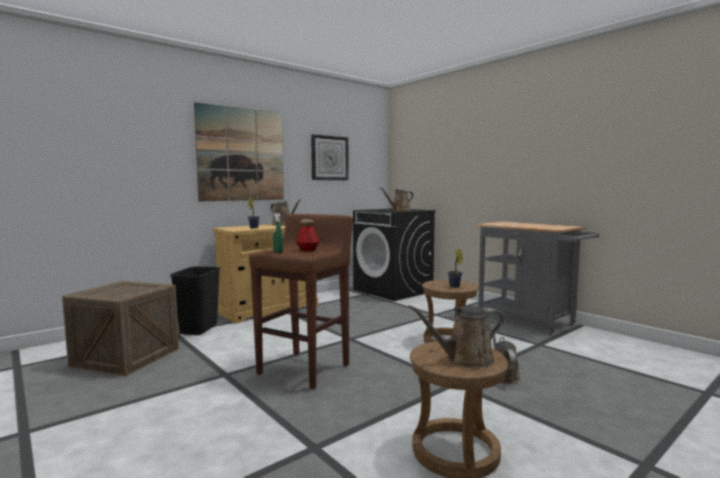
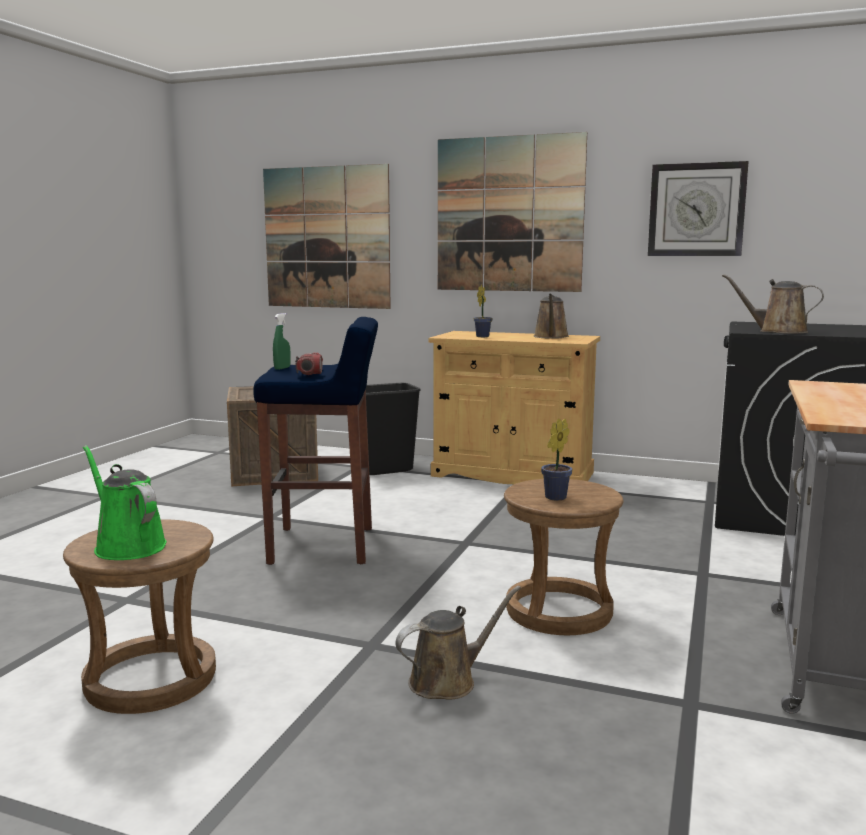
camera: 60 degrees right, 5 degrees up
brown stool [249,214,353,389] -> blue stool [253,317,378,565]
bottle [296,219,320,251] -> flashlight [295,352,323,375]
brown watering can [408,305,504,368] -> green watering can [83,445,167,560]
none -> picture [263,164,391,309]

